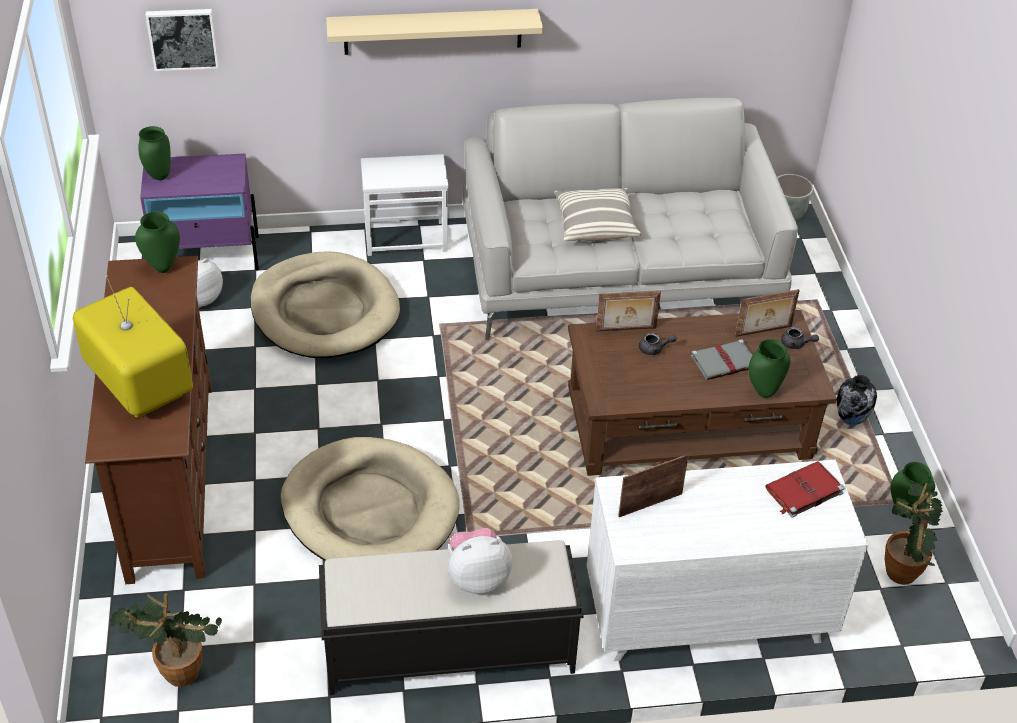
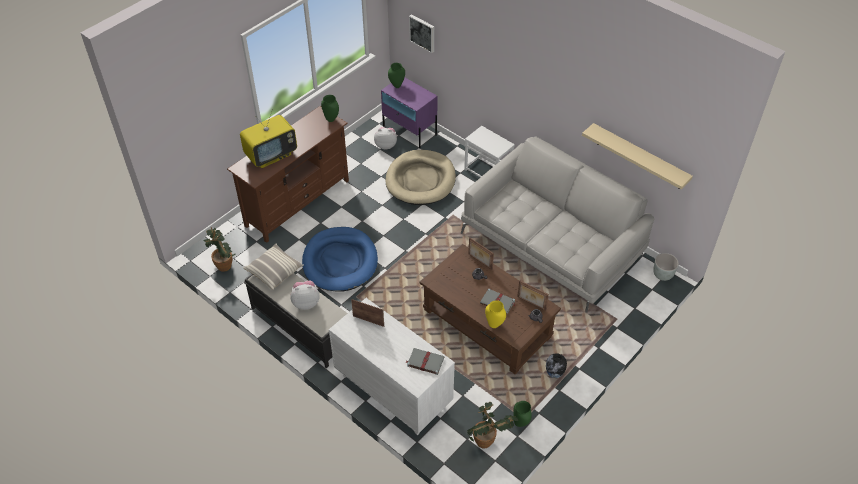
camera: 50 degrees right, 5 degrees up
television [73,275,193,418] -> television turned 45 degrees clockwise [240,109,297,168]
beige dog bed [281,437,460,561] -> blue dog bed [302,227,378,292]
beige shelf [326,9,543,55] -> beige shelf moved to [582,123,693,189]
plush toy [448,528,513,594] -> plush toy turned 45 degrees counterclockwise [290,280,319,310]
pillow [554,188,641,241] -> pillow moved to [243,244,304,290]
green vase [749,339,791,398] -> yellow vase [485,300,506,328]
red book [765,461,844,518] -> grey book [405,348,445,375]

